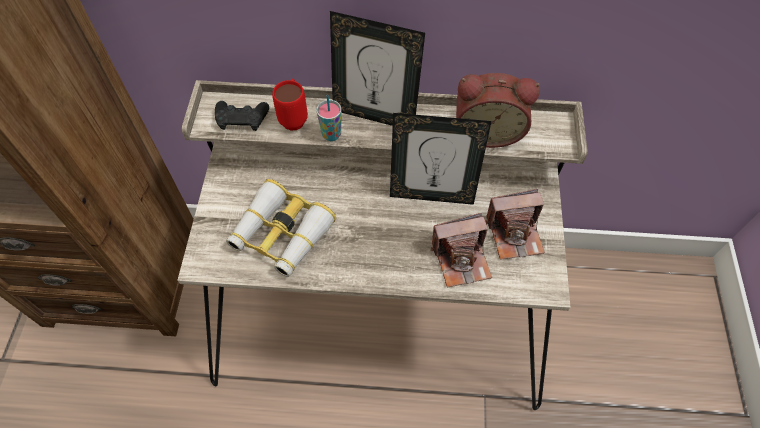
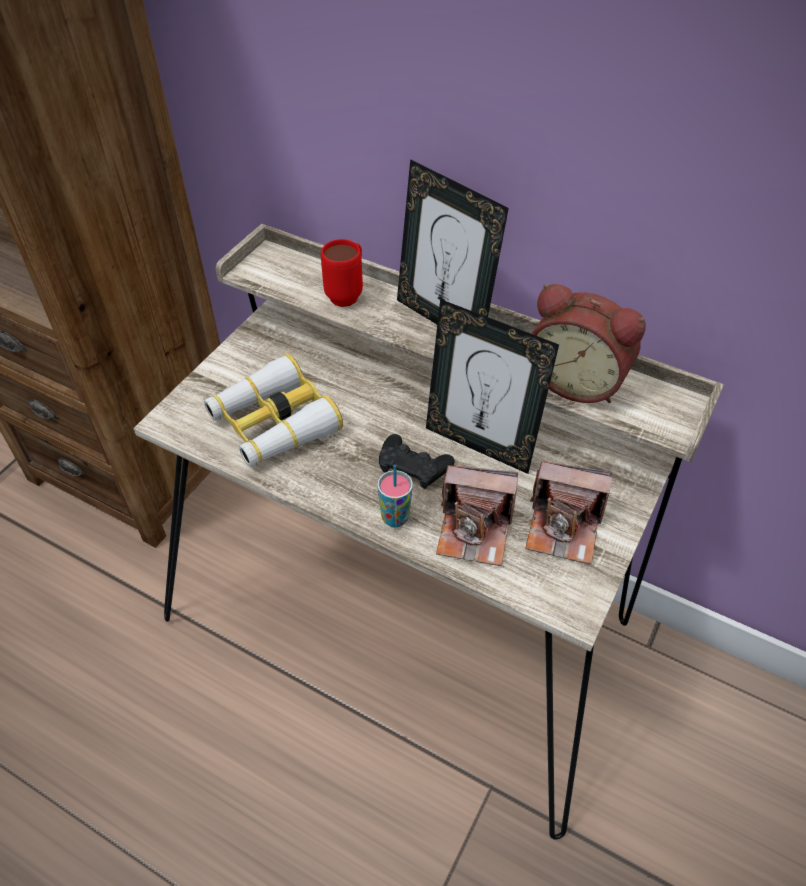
camera: 25 degrees right, 10 degrees down
black game controller [215,101,269,131] -> black game controller moved to [379,434,455,489]
cup [317,95,341,141] -> cup moved to [377,465,413,527]

